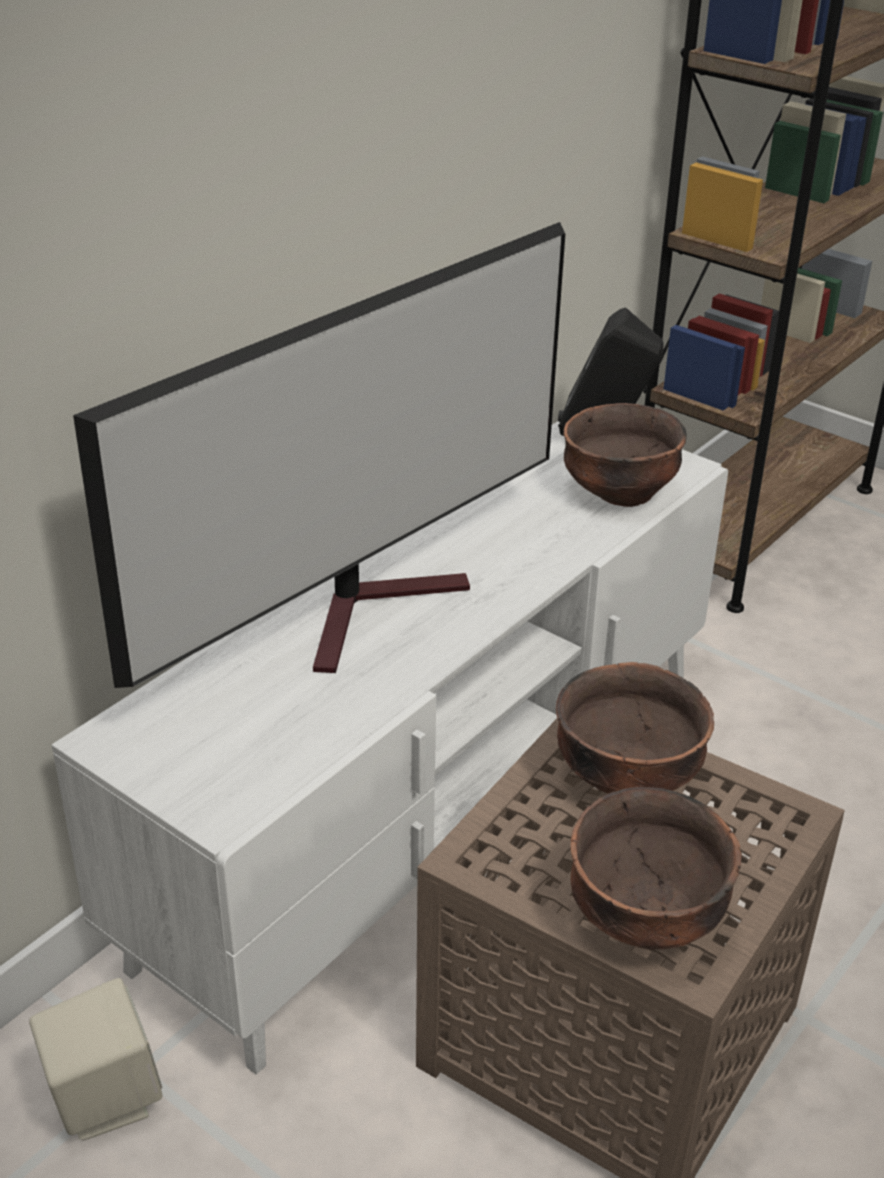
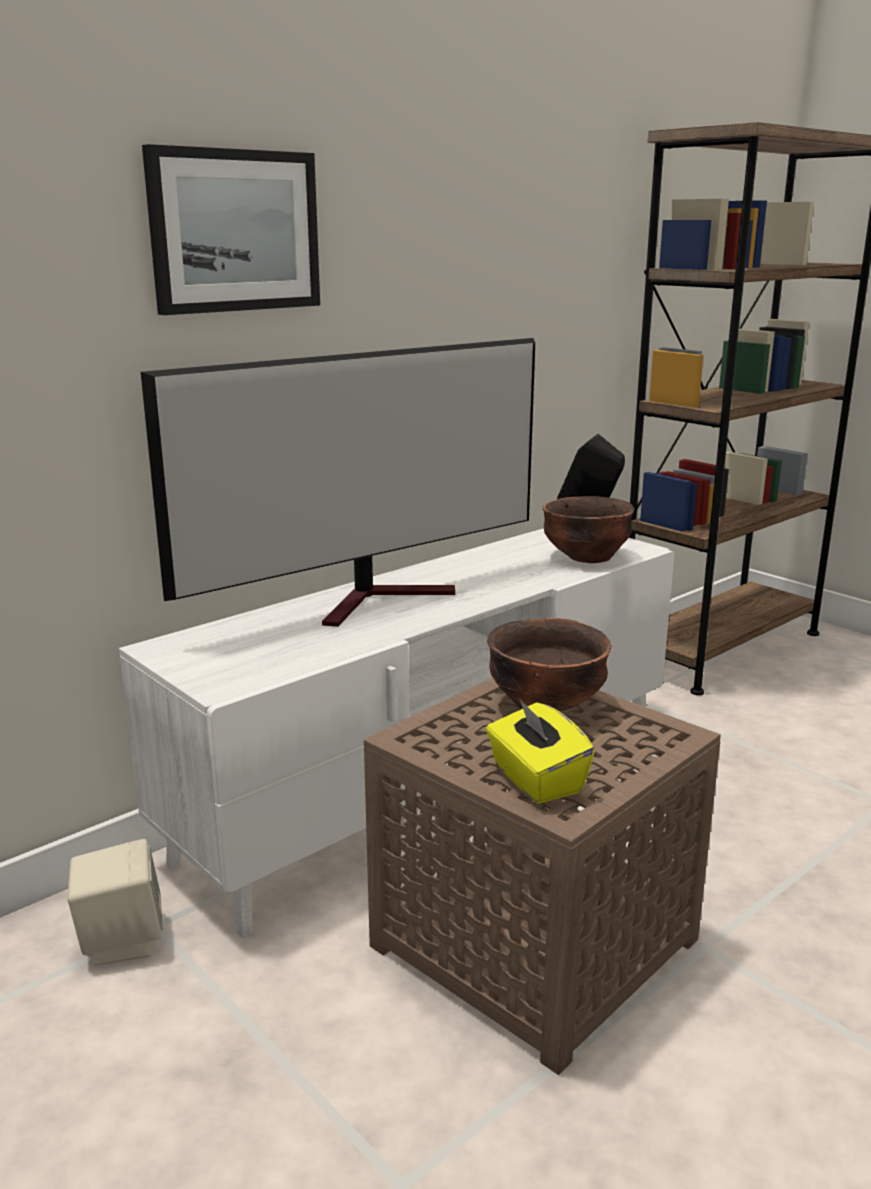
camera: 10 degrees right, 15 degrees down
brown bowl [571,787,741,950] -> yellow tissue box [486,698,595,804]
none -> picture [142,144,320,315]

